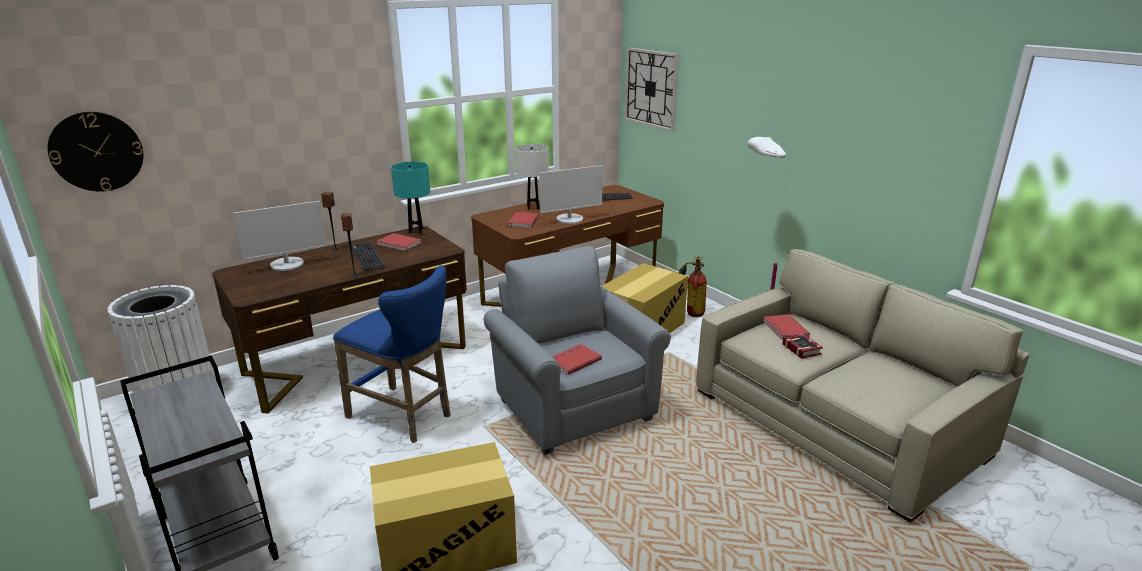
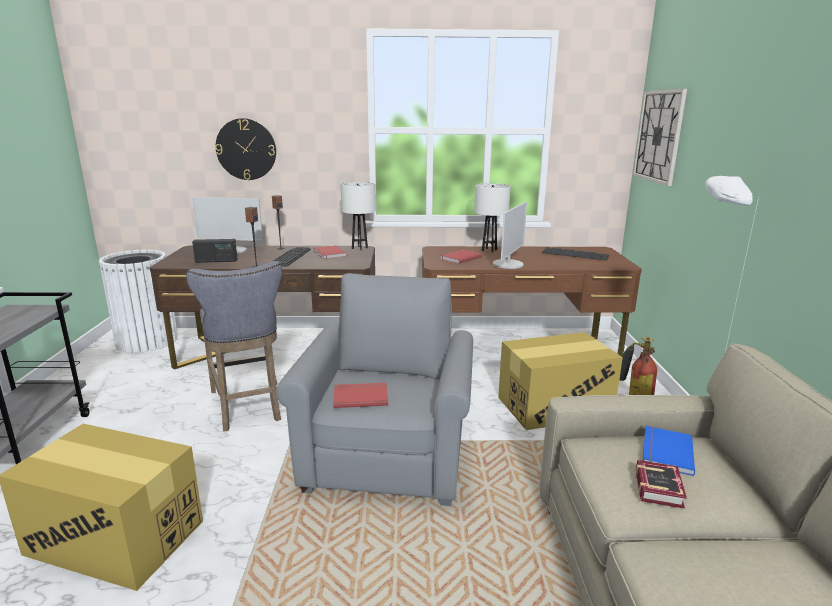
camera: 35 degrees right, 5 degrees down
wall clock [48,112,143,192] -> wall clock moved to [215,118,276,180]
blue stool [333,265,451,443] -> grey stool [186,261,282,431]
turquoise table lamp [391,161,430,233] -> white table lamp [340,182,376,250]
monitor [540,165,603,224] -> monitor turned 75 degrees counterclockwise [493,202,527,269]
red book [763,314,810,340] -> blue book [643,426,695,476]
none -> radio [192,239,237,263]

